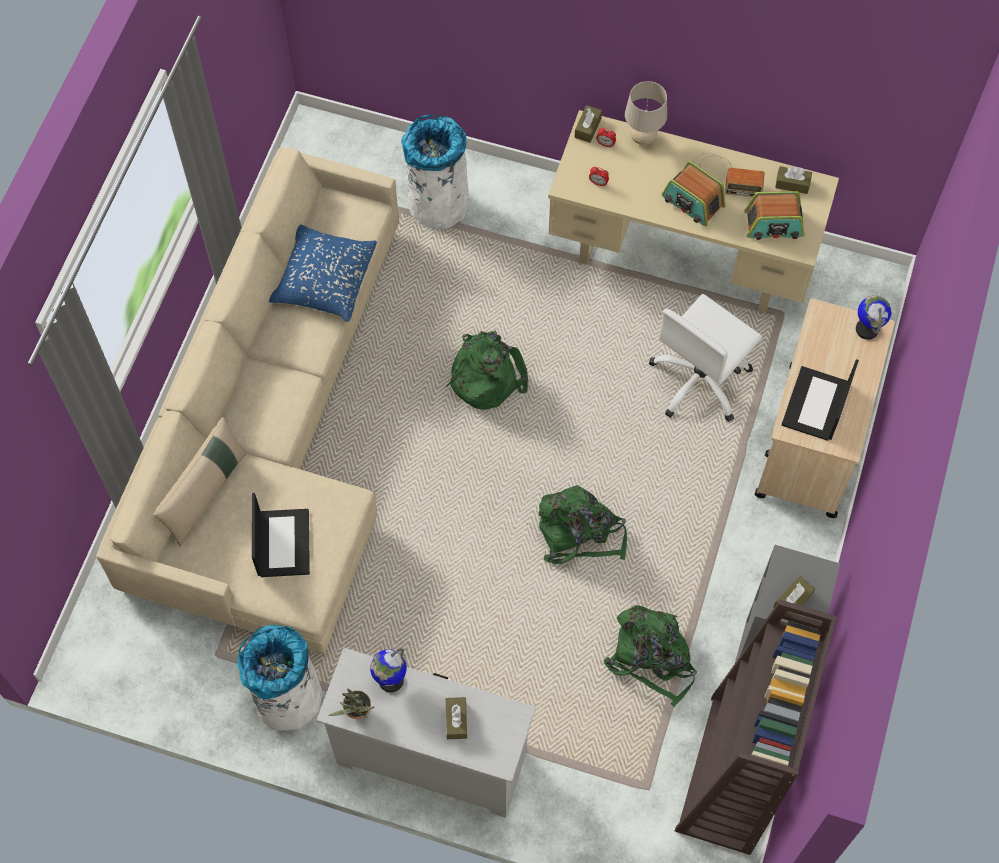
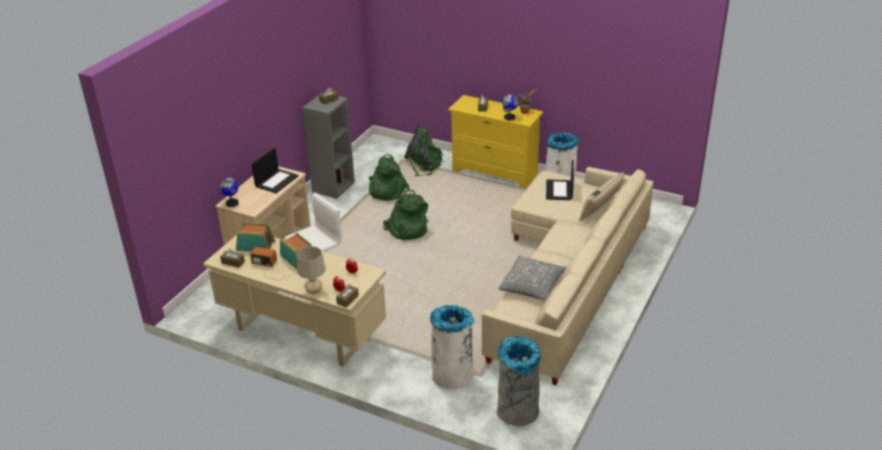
camera: 170 degrees left, 30 degrees down
blue pillow [269,224,377,322] -> grey pillow [498,255,566,301]
white dresser [316,648,536,818] -> yellow dresser [448,95,543,189]
green backpack [446,330,528,410] -> green backpack moved to [404,126,444,177]
brown bookcase [675,600,837,855] -> none
none -> grey trash can [497,336,541,426]

